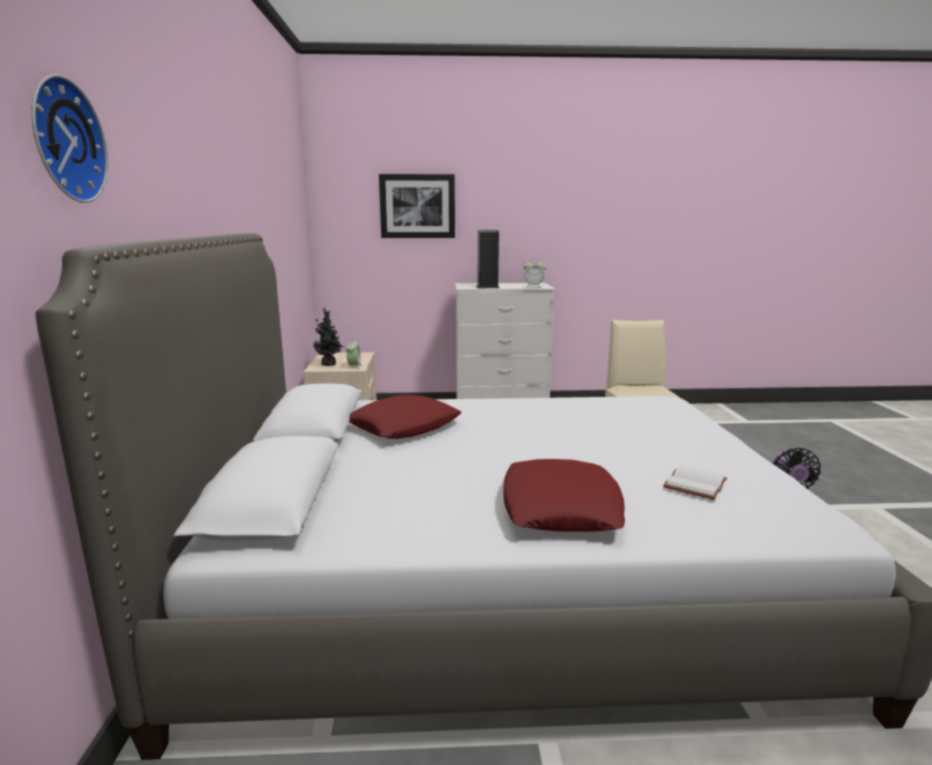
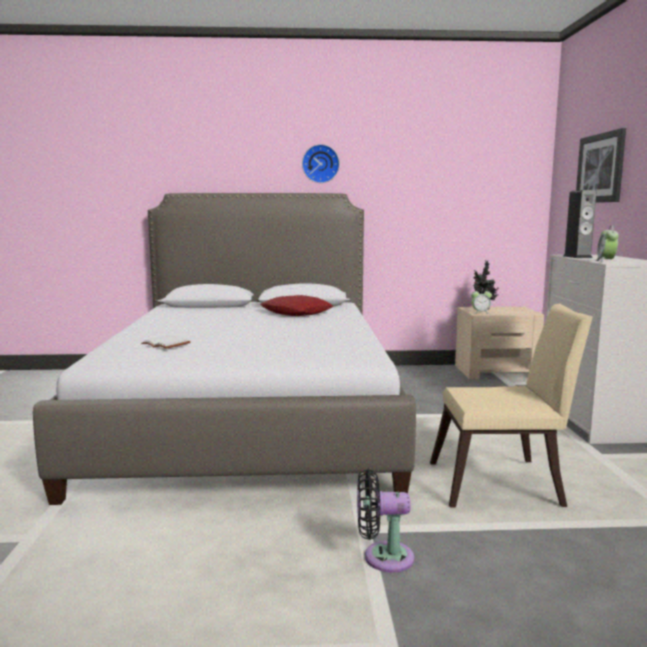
camera: 90 degrees right, 5 degrees down
wall clock [32,74,108,203] -> wall clock moved to [302,144,340,183]
red pillow [504,459,625,532] -> none

